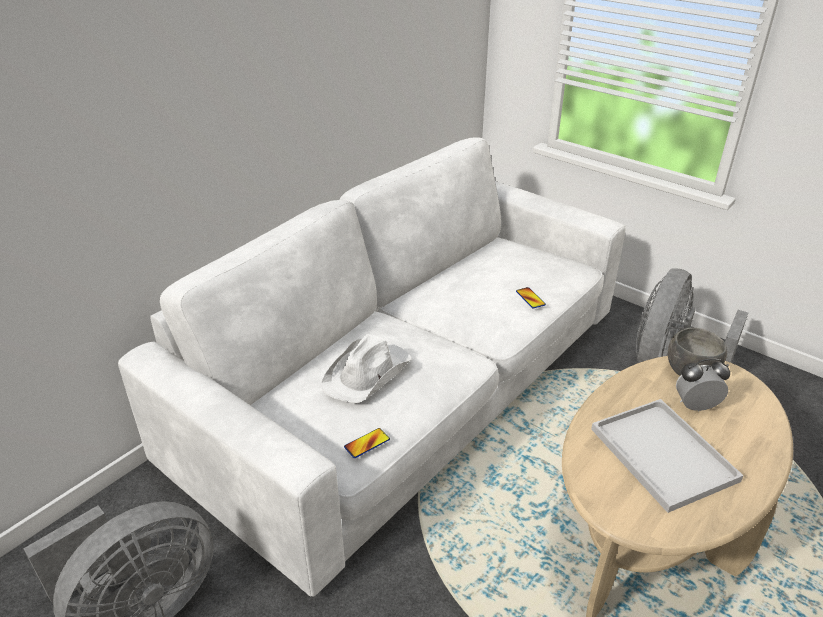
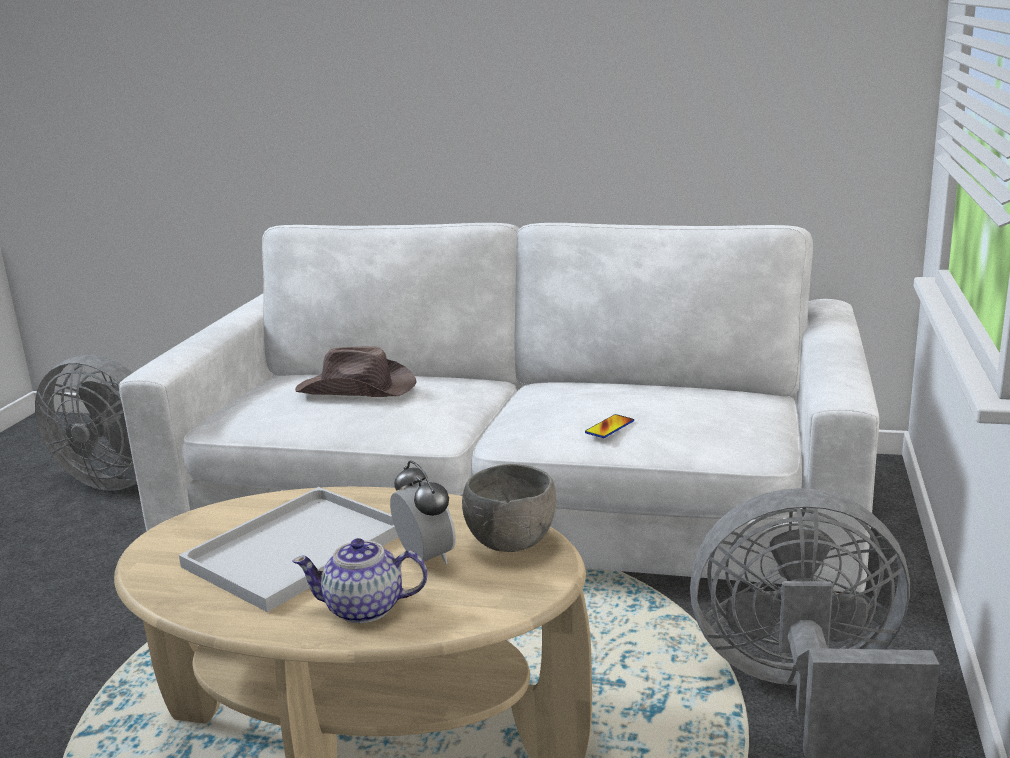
camera: 65 degrees right, 15 degrees down
white hat [321,334,412,403] -> brown hat [295,346,417,397]
phone [344,428,390,458] -> none
none -> teapot [292,538,428,624]

